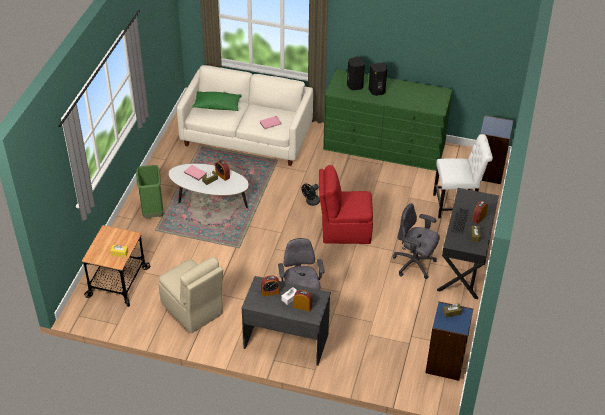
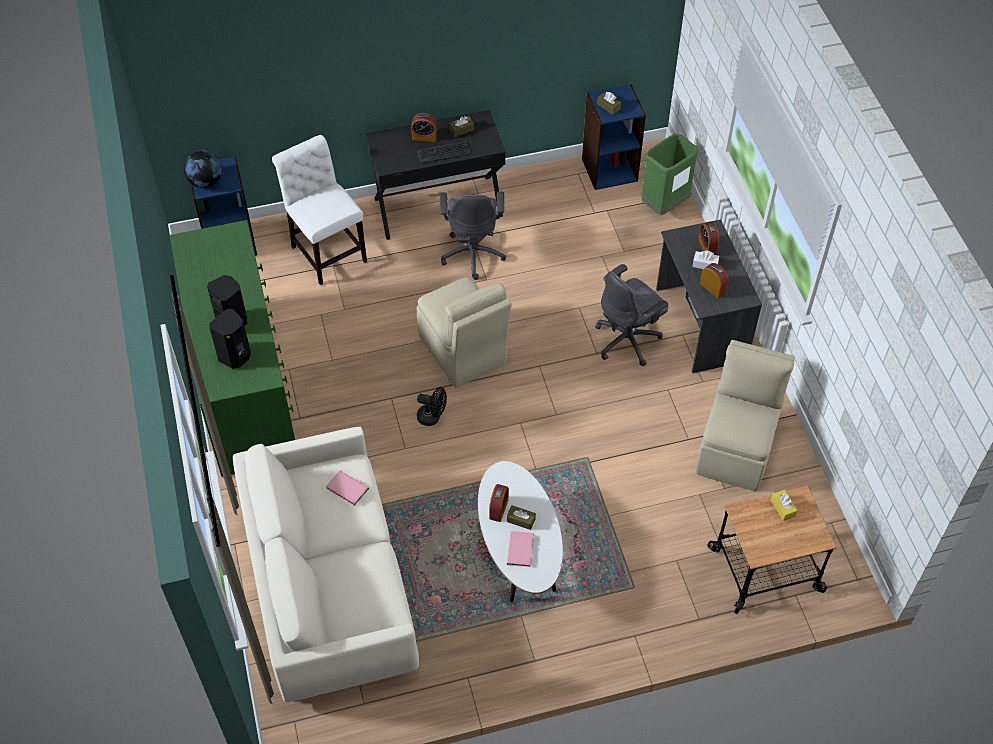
camera: 120 degrees left, 10 degrees up
green trash can [136,165,163,218] -> green trash can moved to [641,133,699,215]
green pillow [192,91,242,111] -> none
red chair [319,165,373,244] -> beige chair [417,277,512,388]
none -> globe [183,150,222,188]

